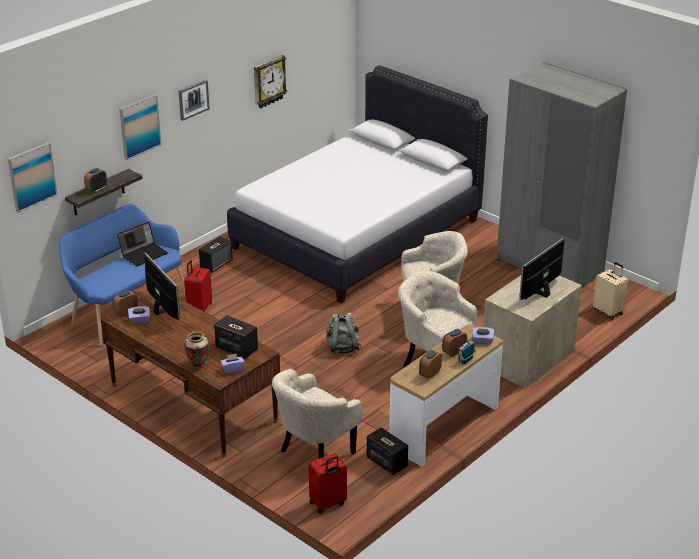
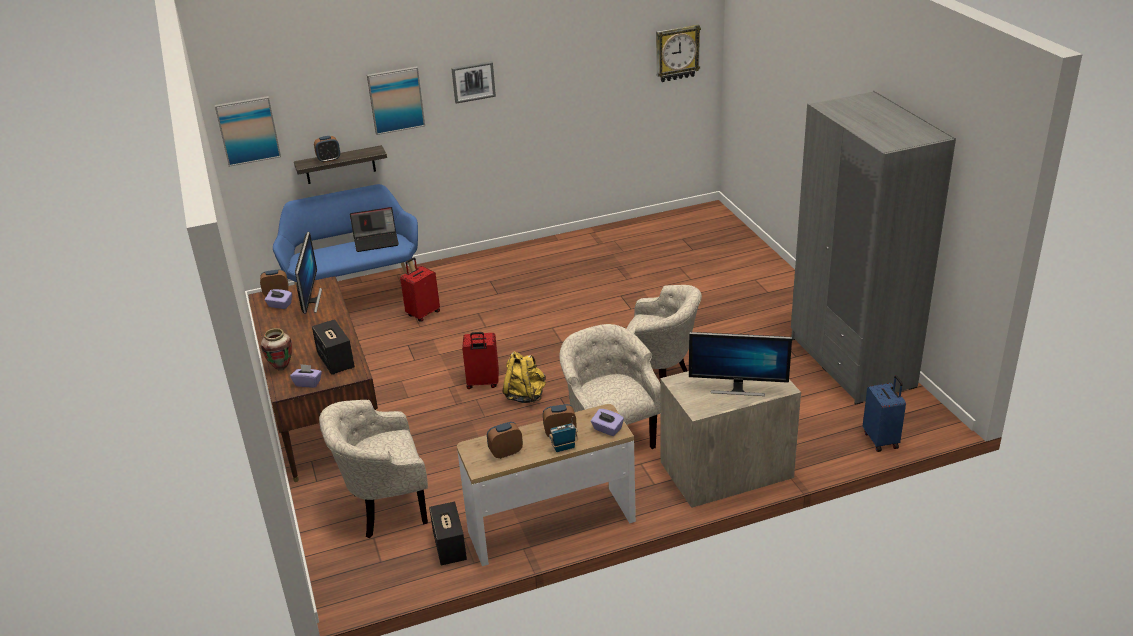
camera: 30 degrees right, 0 degrees up
speaker [199,236,233,273] -> none
white bed [227,65,488,303] -> none
wall clock [254,55,287,109] -> wall clock moved to [656,25,701,82]
red suitcase [309,453,347,514] -> red suitcase moved to [462,332,499,389]
grey backpack [326,312,361,354] -> yellow backpack [503,351,546,403]
monitor [519,238,565,300] -> monitor turned 150 degrees counterclockwise [689,332,792,396]
beige suitcase [593,262,628,320] -> blue suitcase [863,375,906,452]

